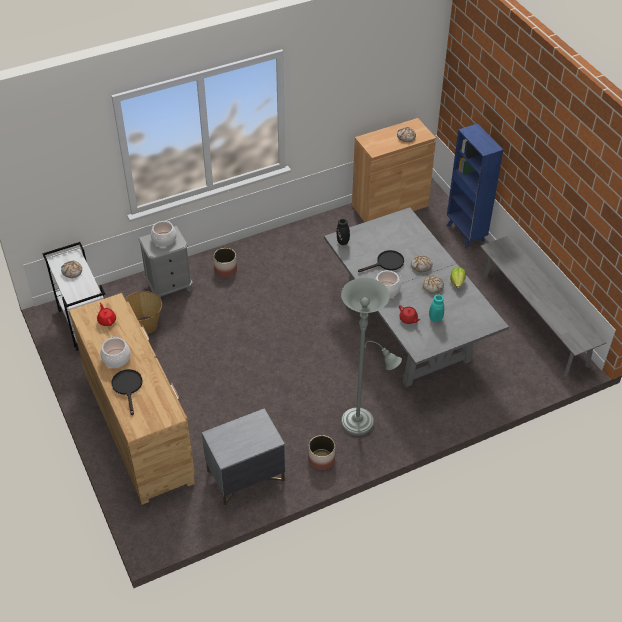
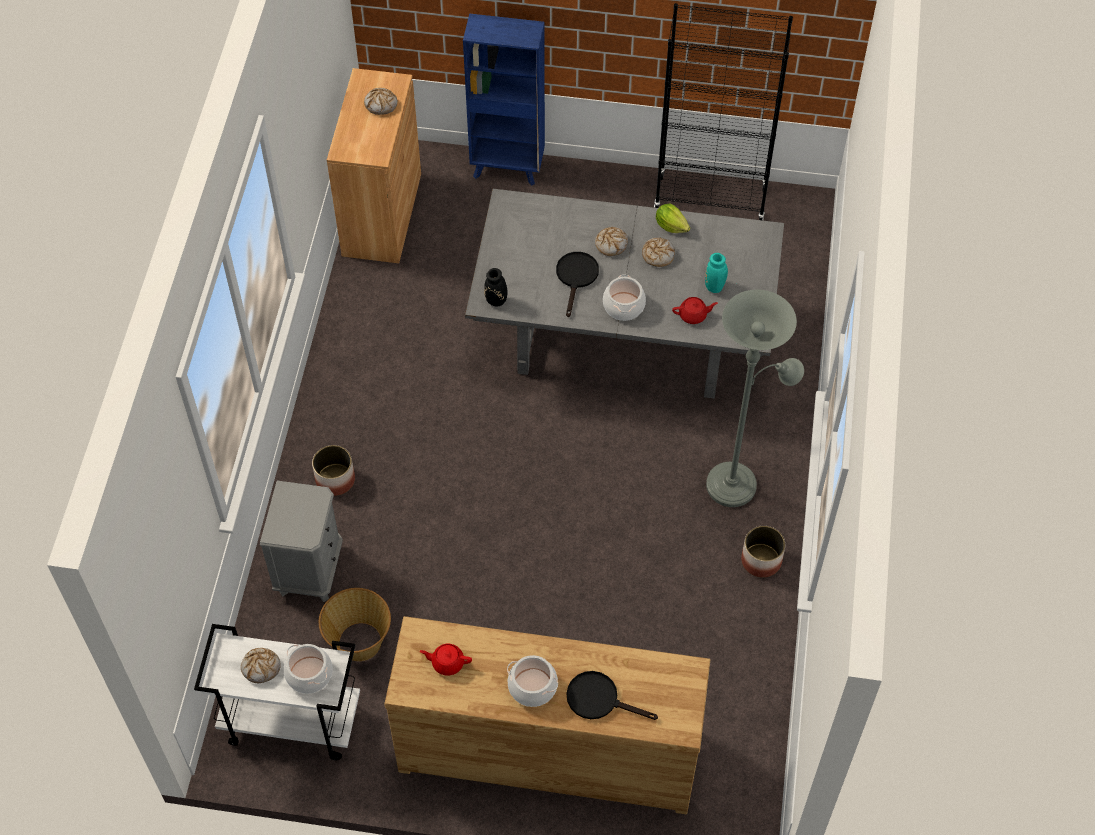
camera: 55 degrees left, 10 degrees up
cooking pot [151,220,177,247] -> cooking pot moved to [284,644,333,694]
grey nightstand [202,408,286,506] -> none
grey bench [480,235,607,377] -> black bookcase [654,3,793,220]

